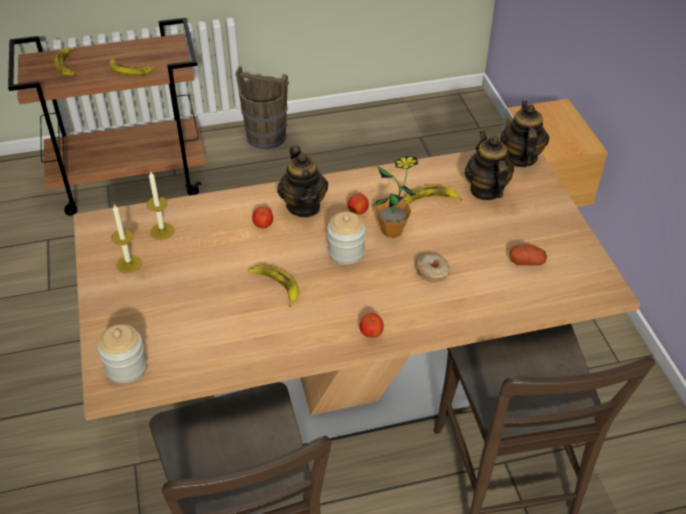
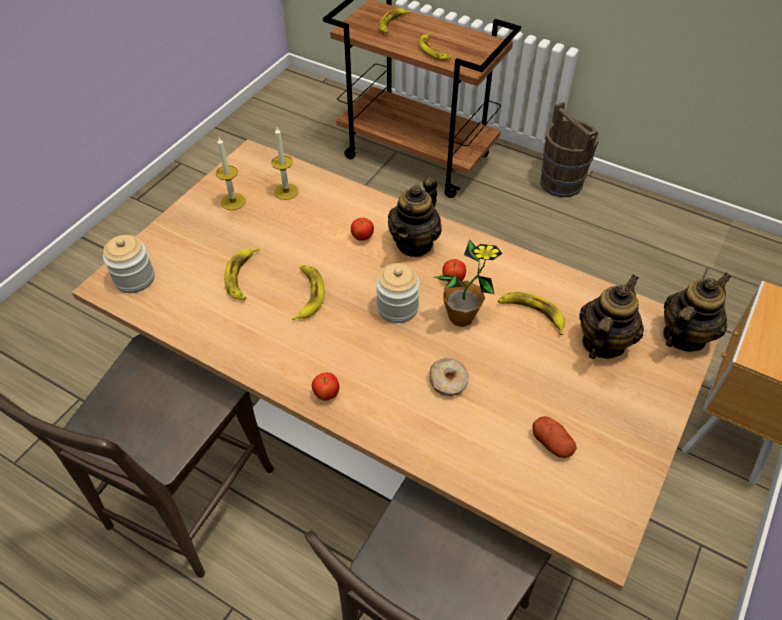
camera: 45 degrees right, 5 degrees up
none -> banana [224,248,260,300]

